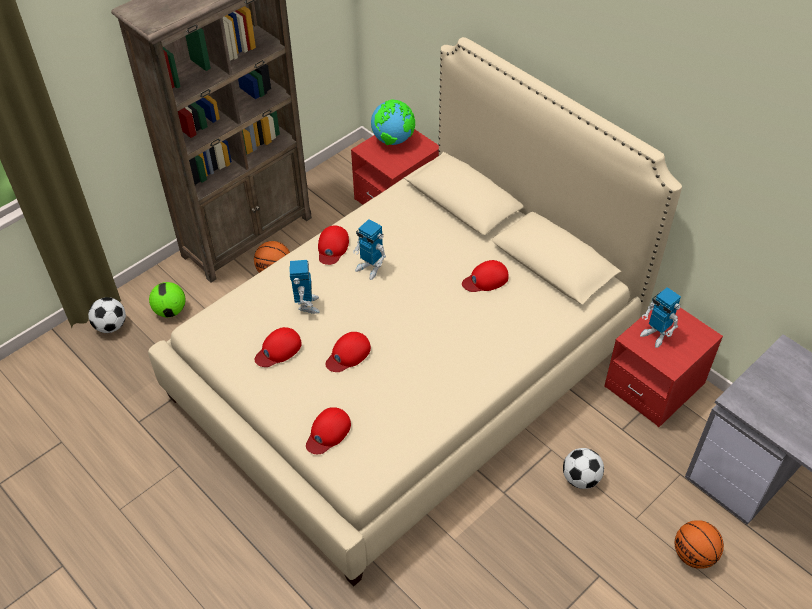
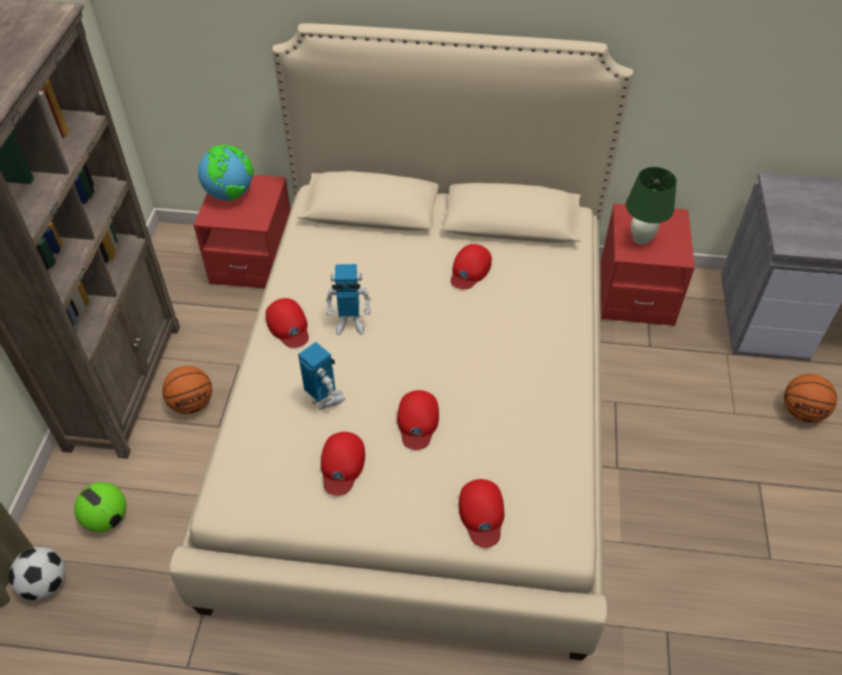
camera: 40 degrees left, 0 degrees up
football [563,448,604,489] -> none
toy robot [640,287,681,348] -> green table lamp [626,167,677,245]

